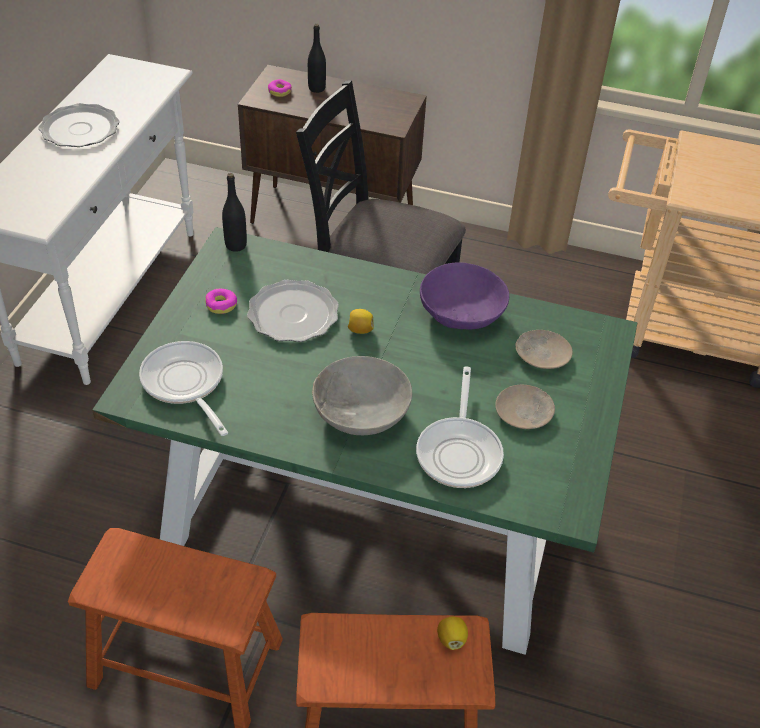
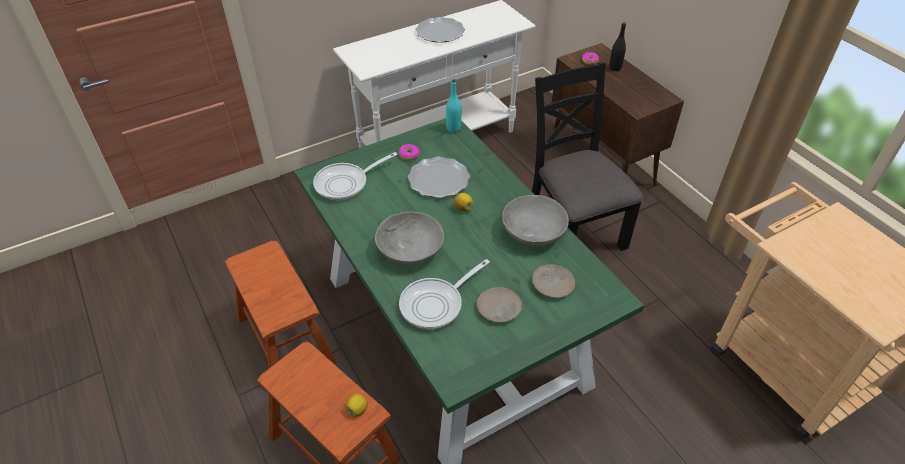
camera: 45 degrees right, 0 degrees up
frying pan [139,341,228,436] -> frying pan turned 135 degrees counterclockwise [313,152,397,200]
black bottle [222,173,247,252] -> turquoise bottle [446,79,461,133]
purple bowl [420,262,509,329] -> grey bowl [502,195,569,247]

